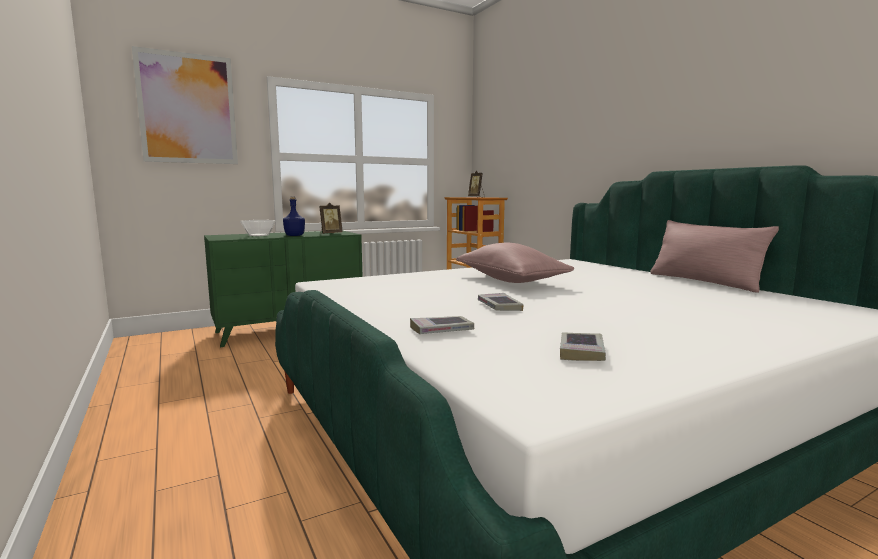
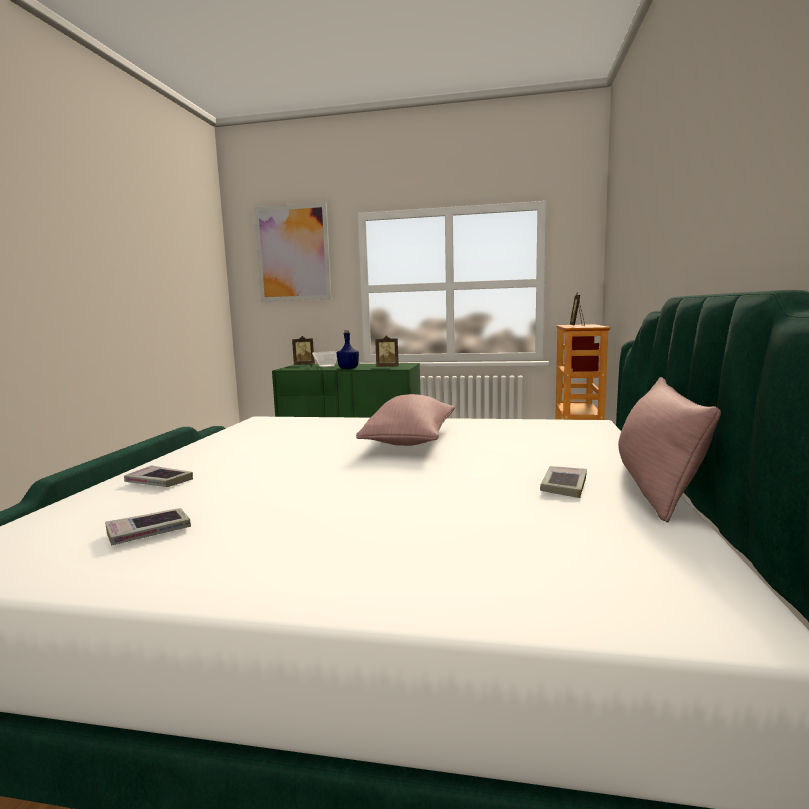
camera: 40 degrees right, 0 degrees up
book [478,293,524,311] -> book moved to [540,466,587,498]
none -> picture frame [292,336,315,365]

